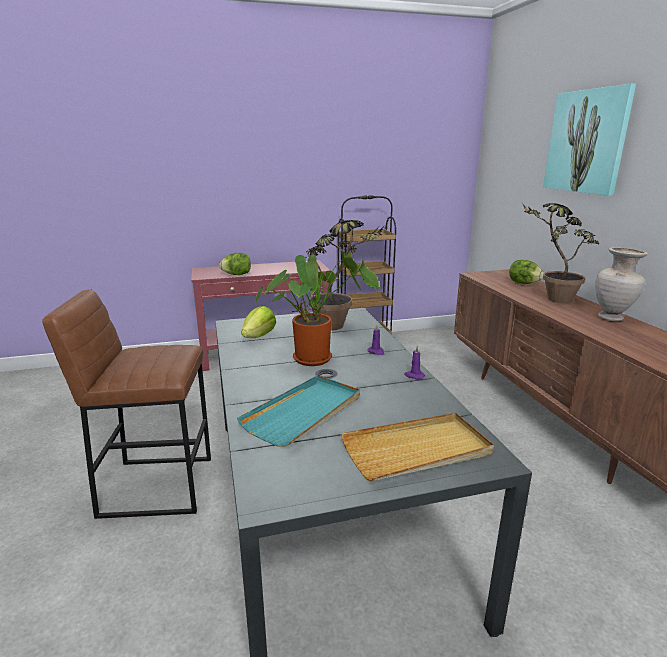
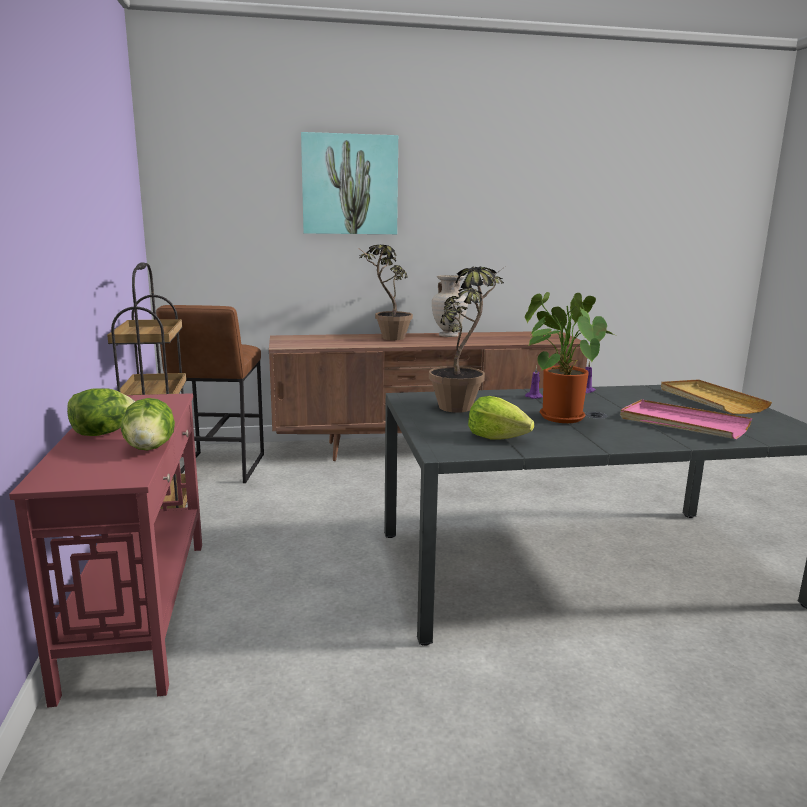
camera: 85 degrees left, 5 degrees down
brown stool [42,289,211,519] -> brown stool moved to [156,305,264,483]
turquoise tray [237,375,360,447] -> pink tray [620,399,752,439]
lettuce [509,260,544,284] -> lettuce moved to [67,389,135,436]

